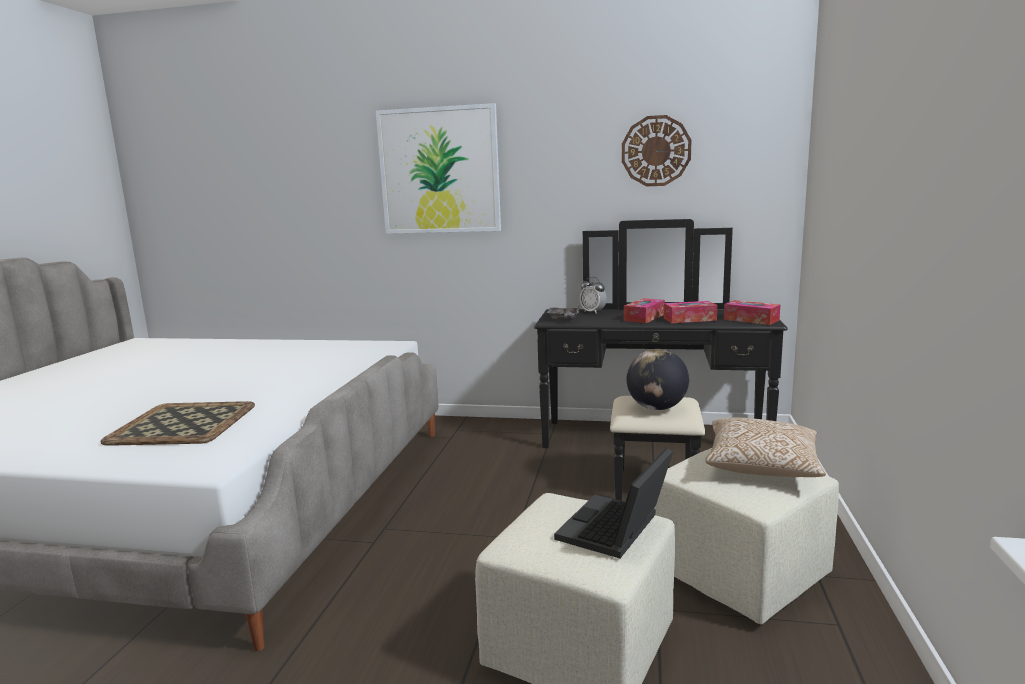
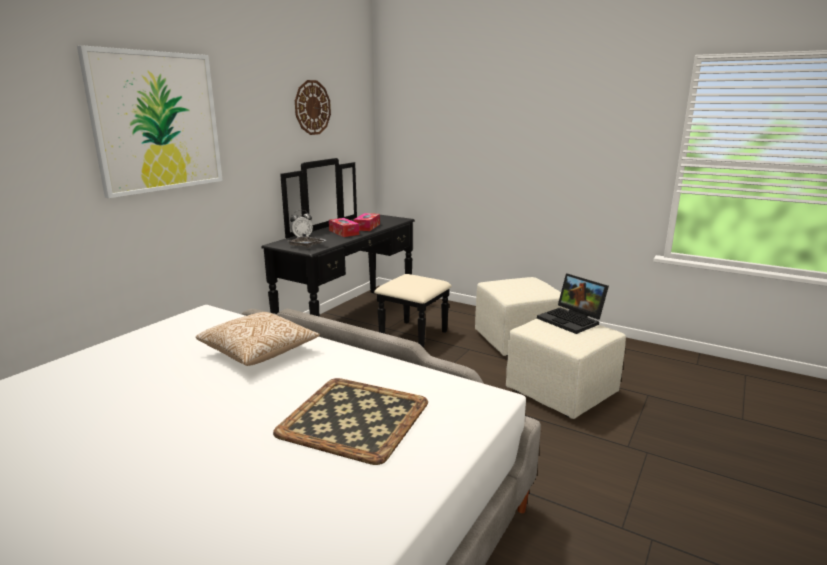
camera: 70 degrees left, 5 degrees up
globe [626,349,689,410] -> none
pillow [705,418,826,477] -> pillow moved to [196,312,320,366]
tissue box [724,300,780,325] -> none

